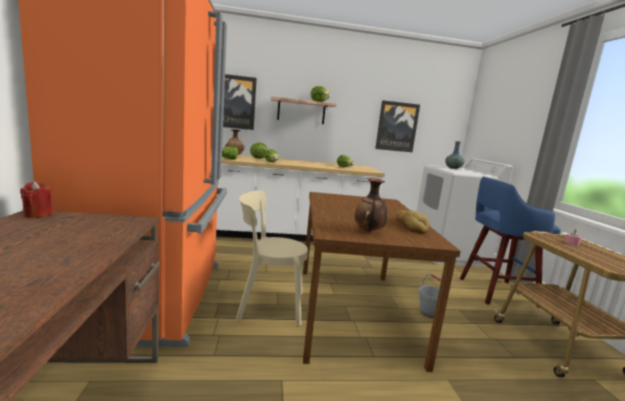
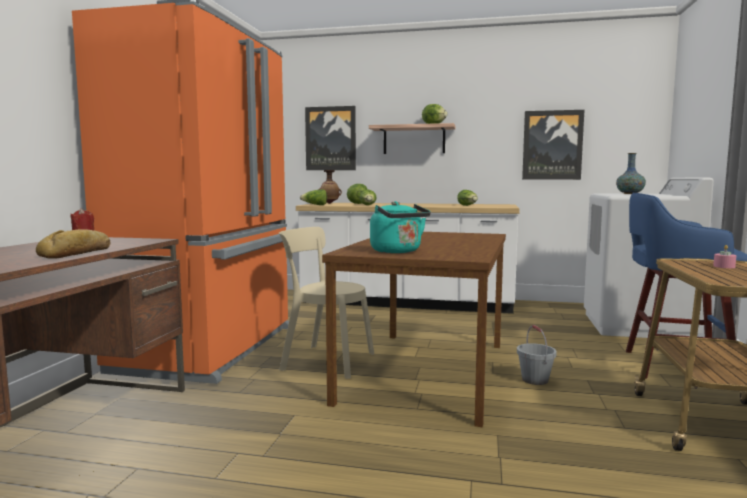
camera: 20 degrees right, 5 degrees down
vase [355,178,387,232] -> turquoise kettle [370,201,431,253]
bread [396,210,430,234] -> bread moved to [36,229,111,259]

